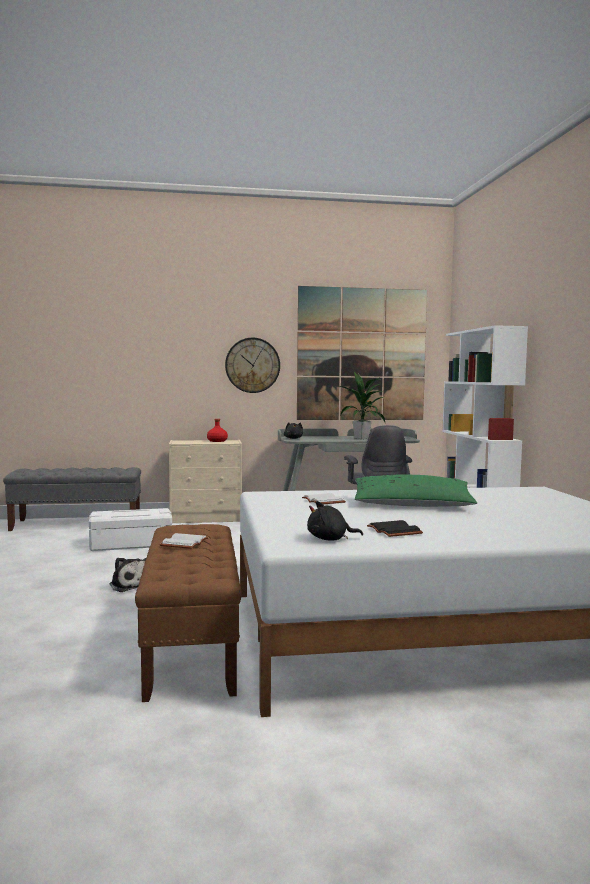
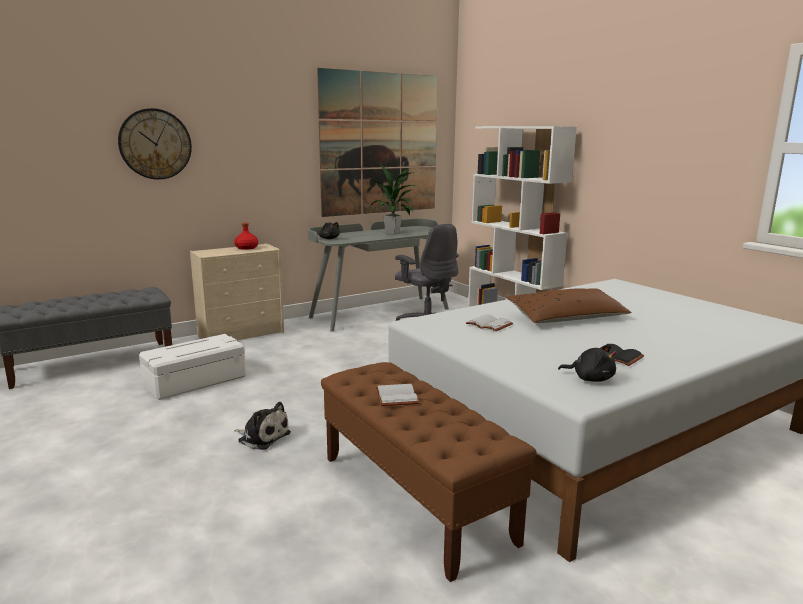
camera: 25 degrees left, 10 degrees up
wall clock [225,338,280,393] -> wall clock moved to [118,108,192,180]
black plush toy [307,501,363,540] -> black plush toy turned 120 degrees counterclockwise [558,345,616,382]
green pillow [355,474,477,507] -> brown pillow [506,288,632,323]

